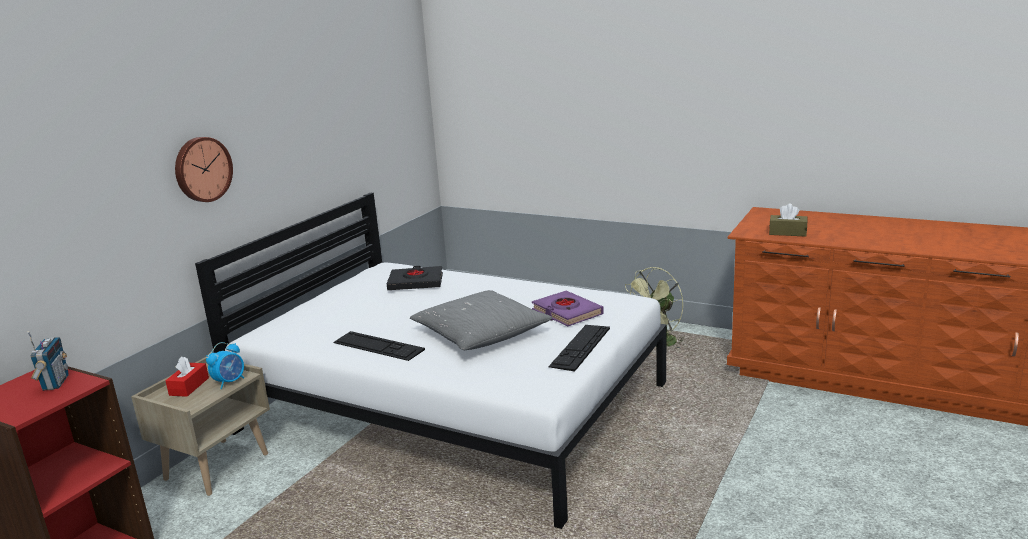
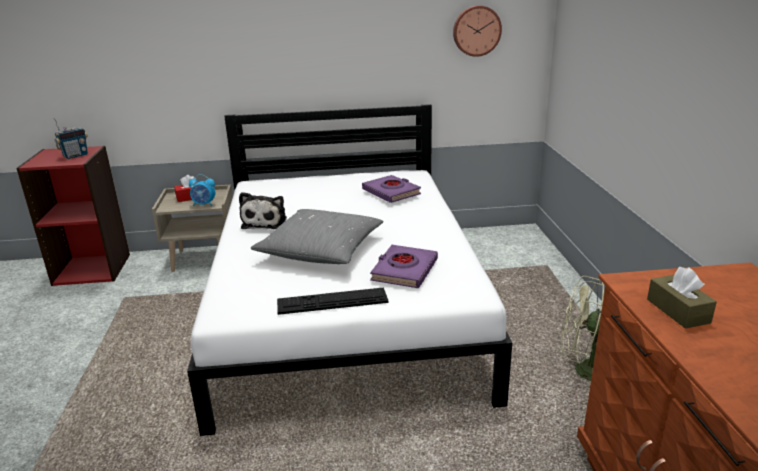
camera: 55 degrees right, 5 degrees up
wall clock [175,137,233,202] -> wall clock moved to [453,5,502,57]
keyboard [333,331,425,361] -> plush toy [239,192,287,229]
black book [387,266,443,290] -> purple book [362,175,421,203]

